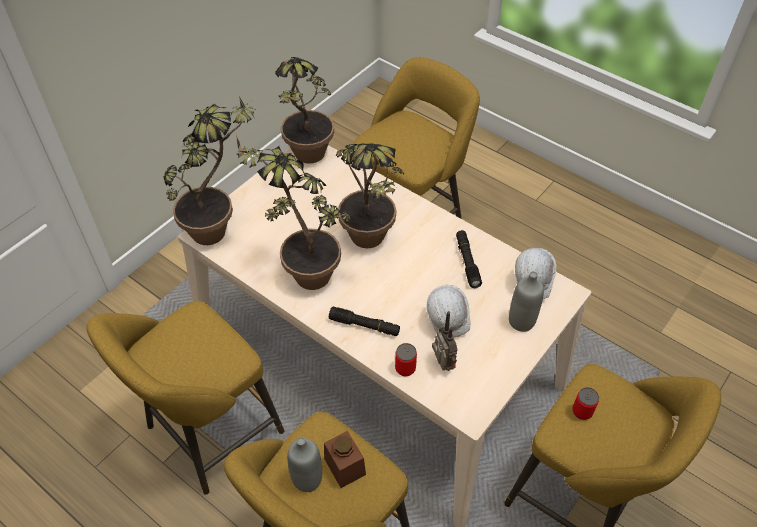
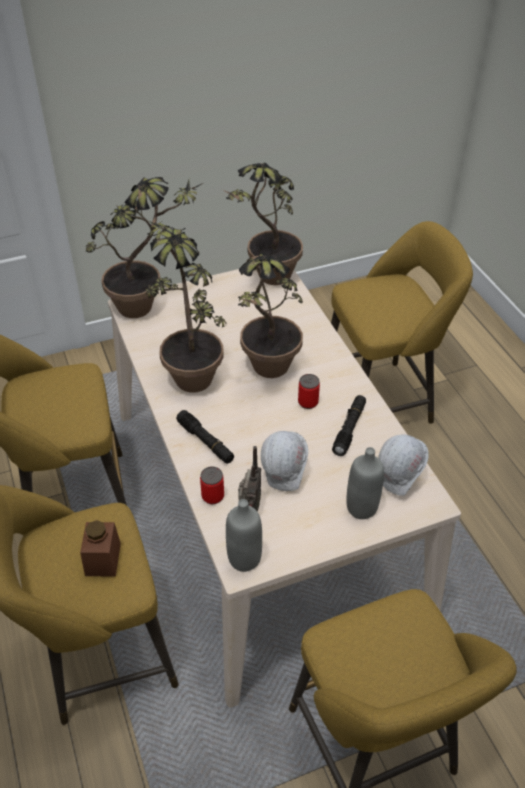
camera: 30 degrees right, 5 degrees down
grey bottle [287,437,322,492] -> grey bottle moved to [226,499,262,572]
can [572,387,599,420] -> can moved to [298,374,320,409]

